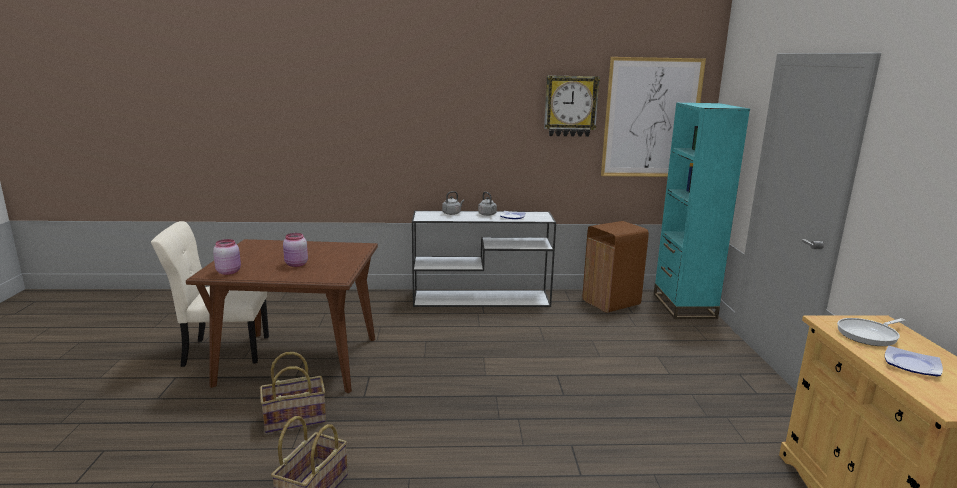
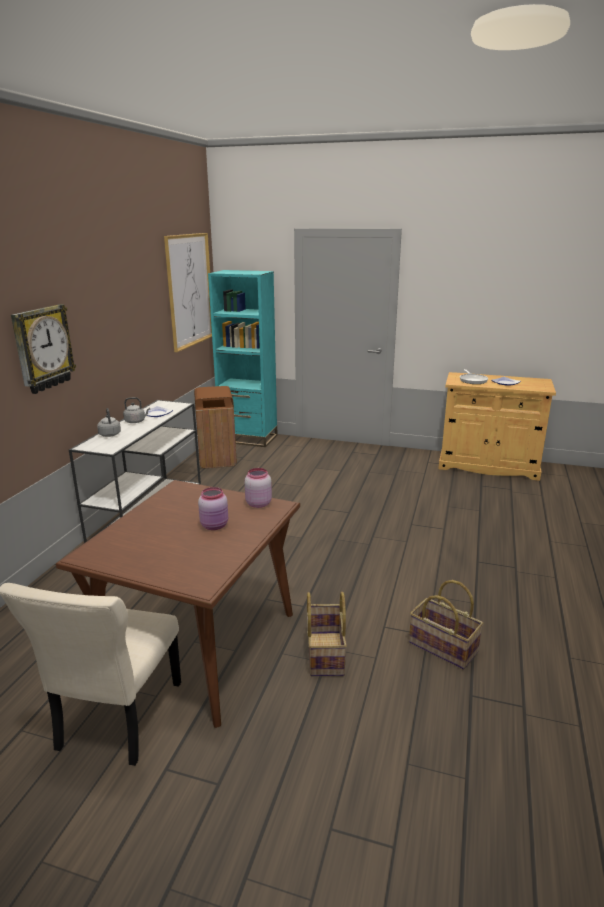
camera: 70 degrees left, 5 degrees up
pink jar [213,239,241,275] -> pink jar moved to [244,468,272,508]
wall clock [544,75,600,137] -> wall clock moved to [11,304,76,394]

